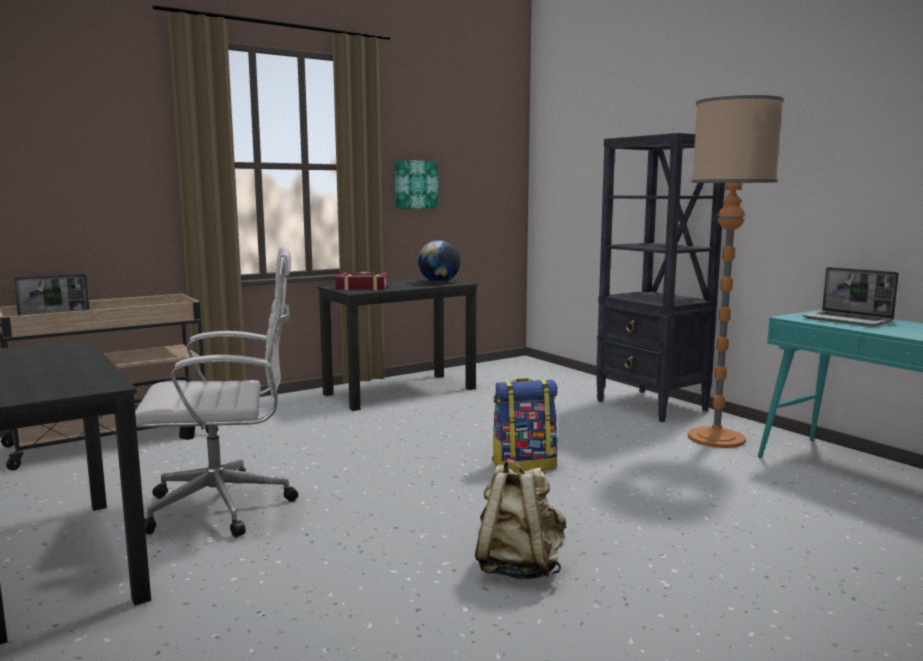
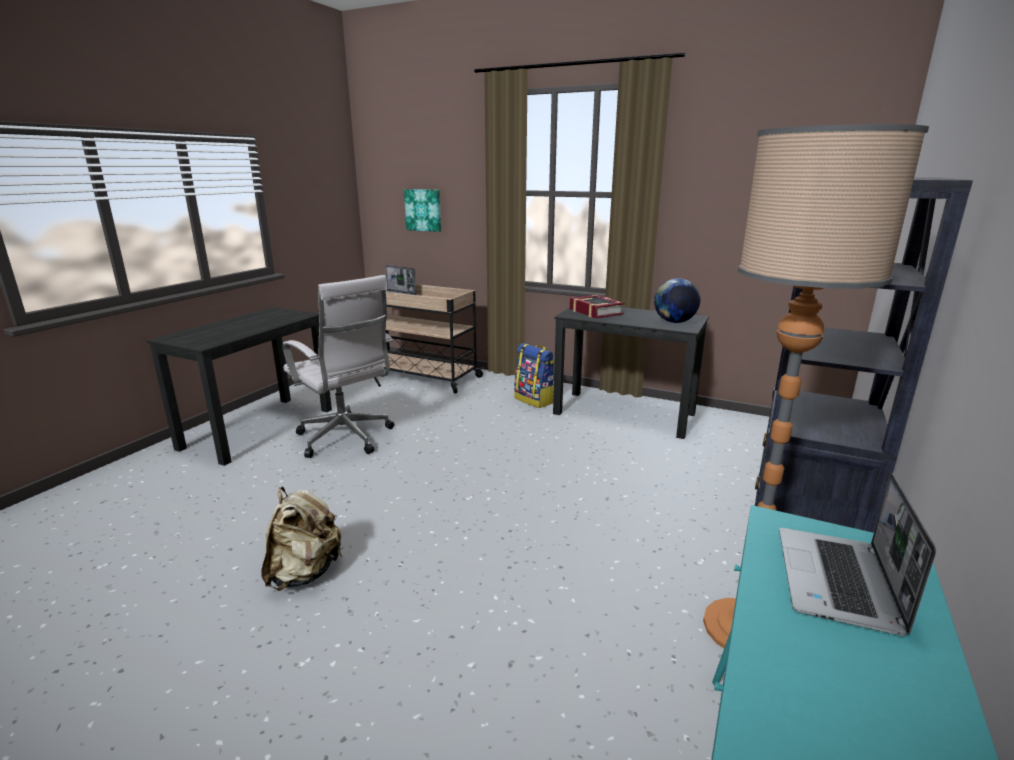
camera: 60 degrees right, 10 degrees up
picture [395,160,438,209] -> picture moved to [404,189,441,232]
backpack [492,378,558,472] -> backpack moved to [514,343,555,408]

